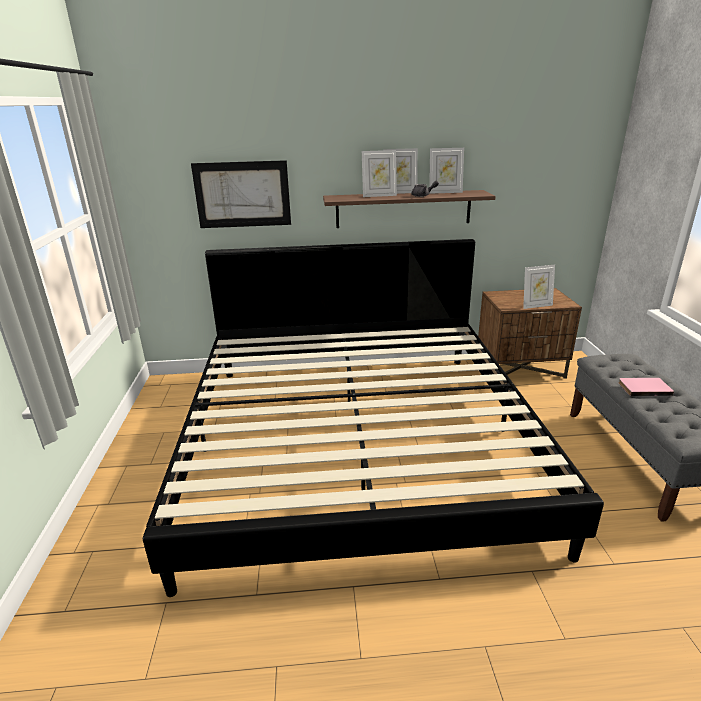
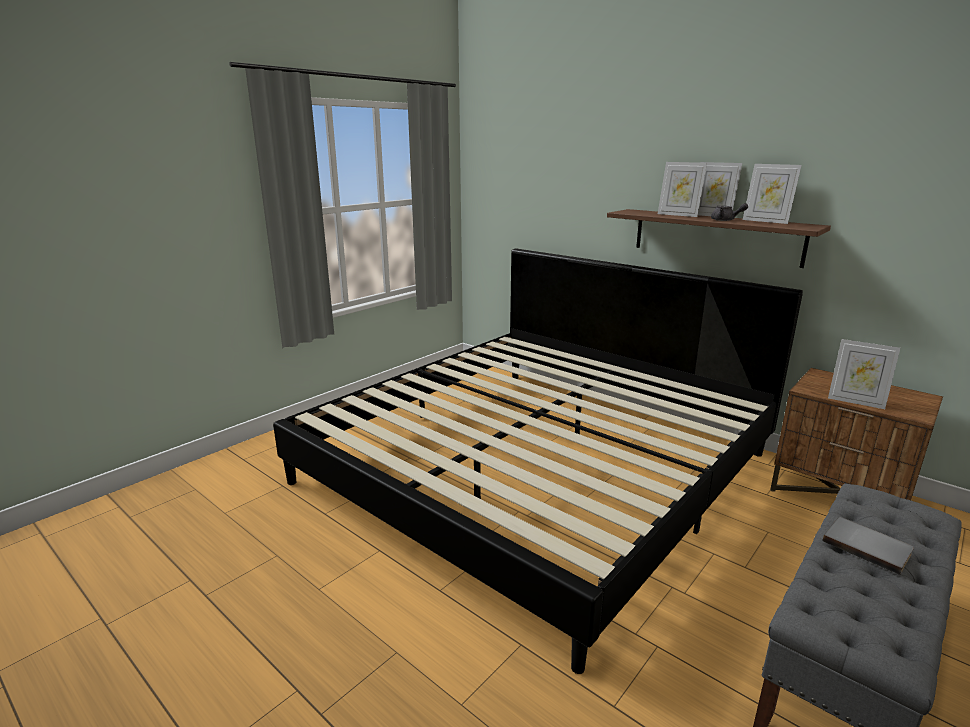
camera: 45 degrees right, 5 degrees down
picture [191,160,291,228] -> none
pink book [618,378,674,396] -> grey book [822,517,914,575]

